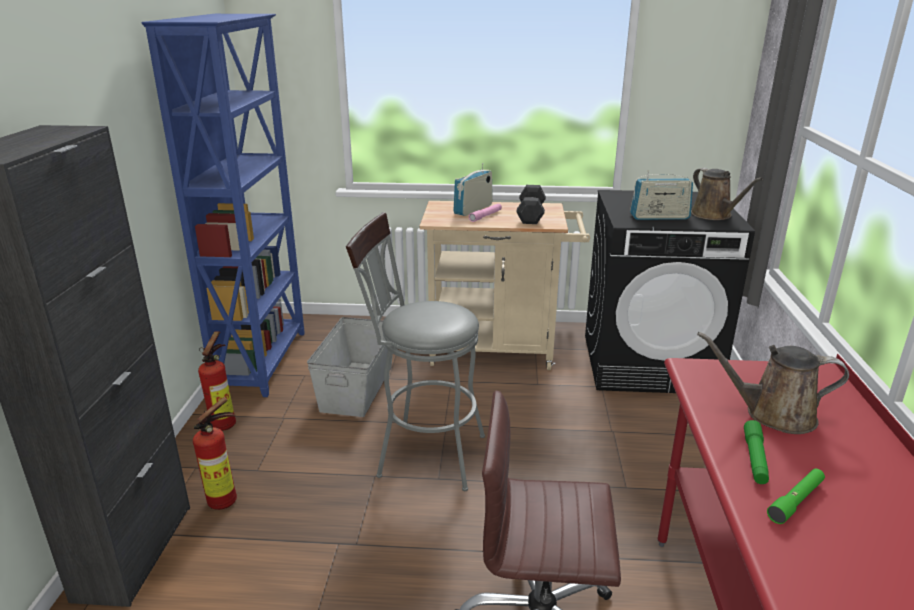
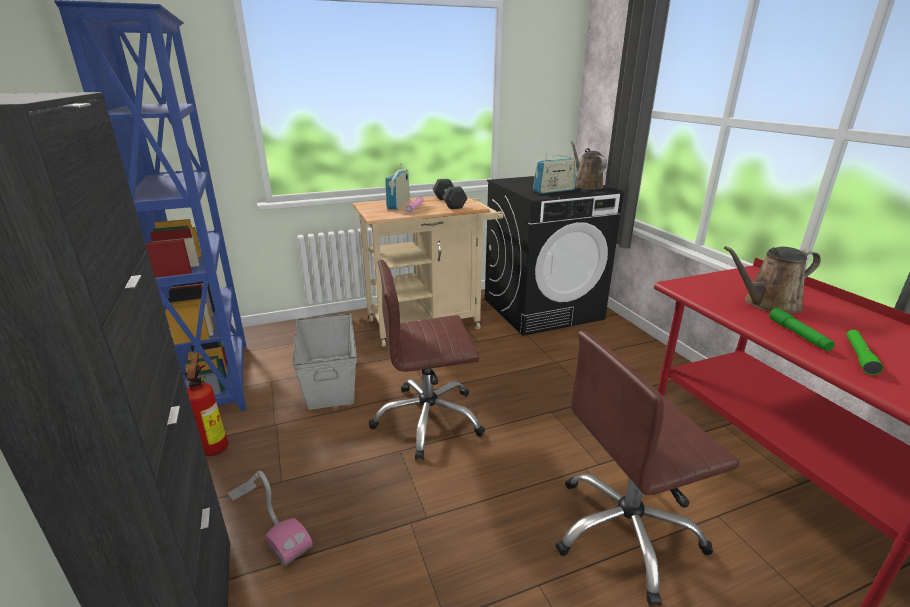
camera: 25 degrees left, 0 degrees up
fire extinguisher [193,397,237,510] -> vacuum cleaner [228,471,313,566]
grey stool [346,212,485,491] -> brown office chair [369,259,485,460]
brown watering can [691,168,763,220] -> brown watering can turned 150 degrees counterclockwise [571,141,607,190]

